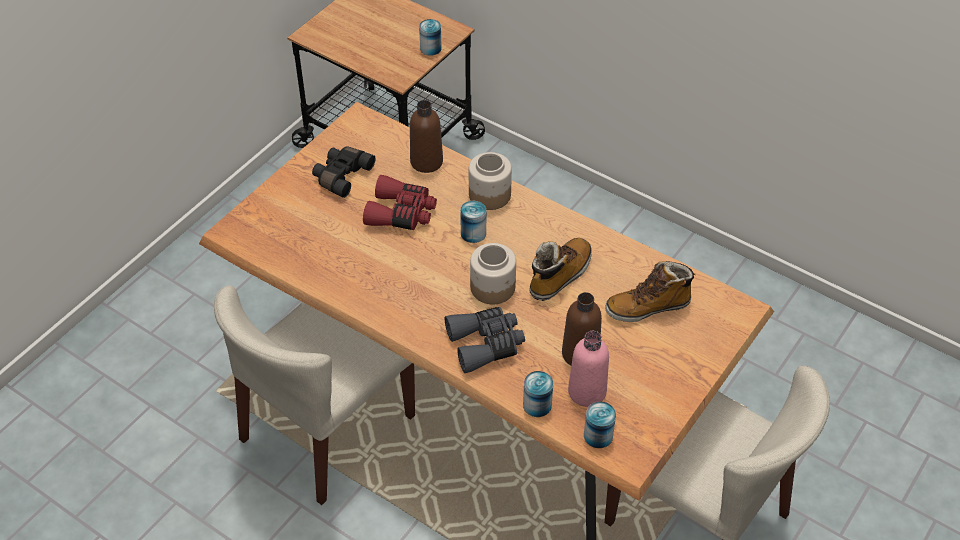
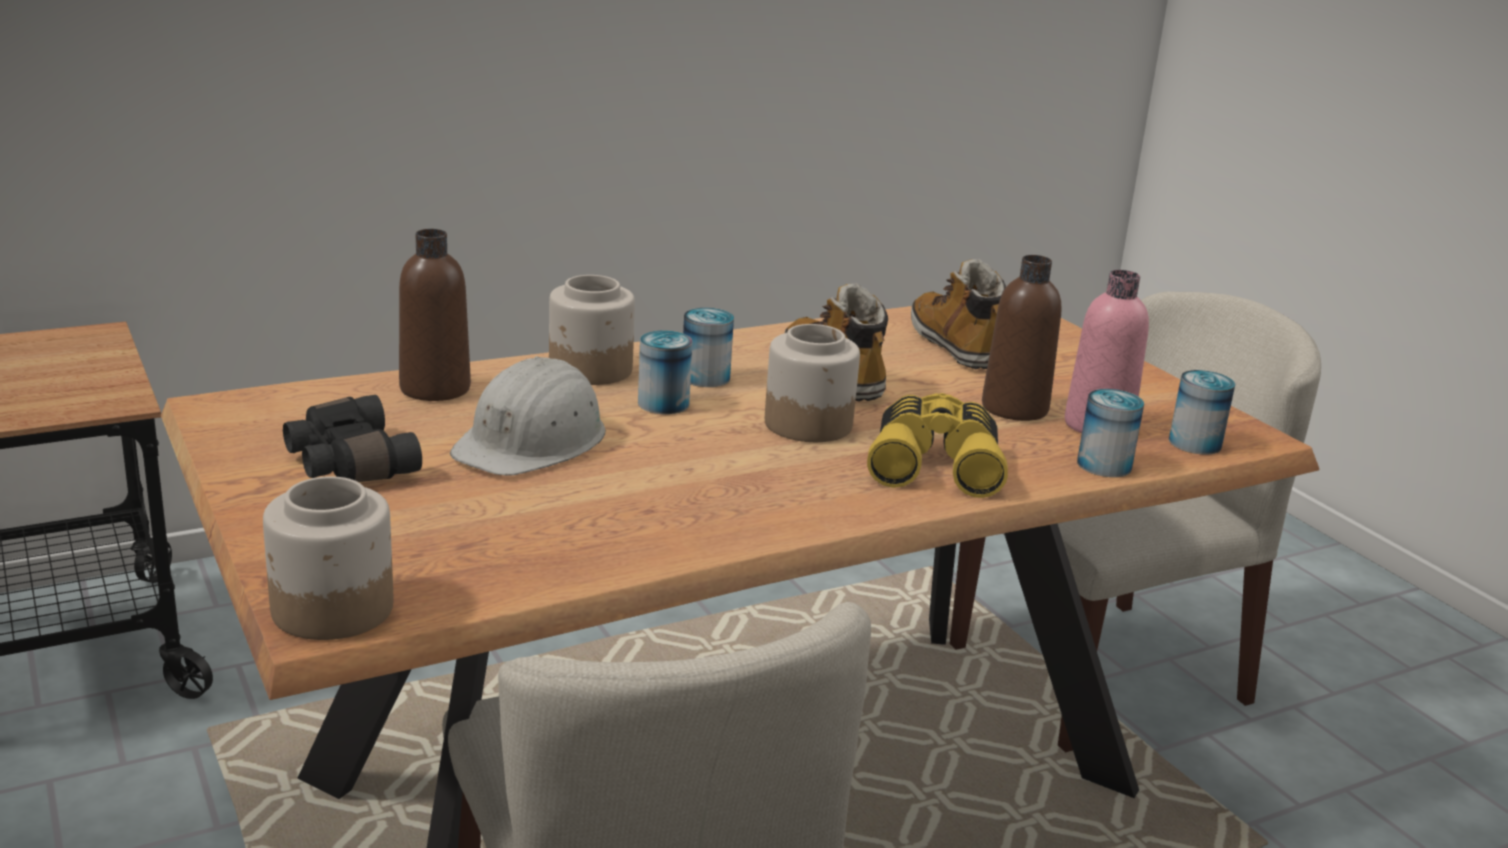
camera: 65 degrees left, 25 degrees down
red binoculars [363,175,437,230] -> white hard hat [450,356,606,476]
can [419,19,442,56] -> can moved to [683,308,734,387]
grey binoculars [445,307,525,373] -> yellow binoculars [867,393,1008,498]
boot [606,261,695,322] -> boot turned 150 degrees clockwise [911,259,1006,369]
none -> jar [263,476,394,640]

